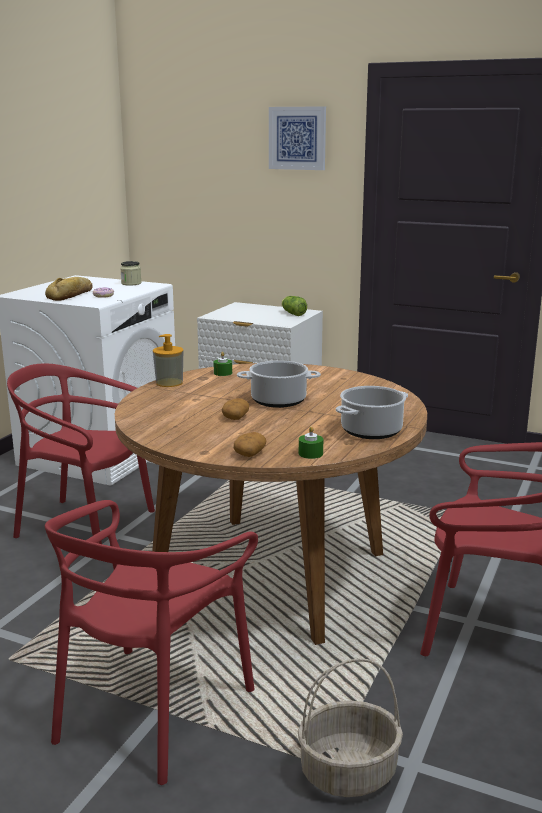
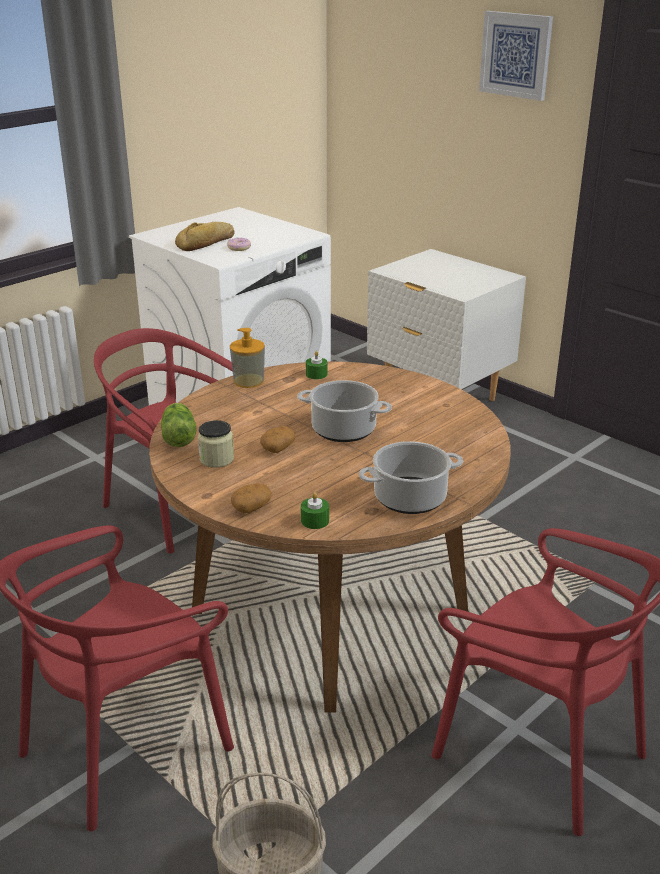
camera: 20 degrees right, 10 degrees up
jar [120,261,141,286] -> jar moved to [198,420,234,468]
lettuce [281,296,307,316] -> lettuce moved to [161,403,196,447]

